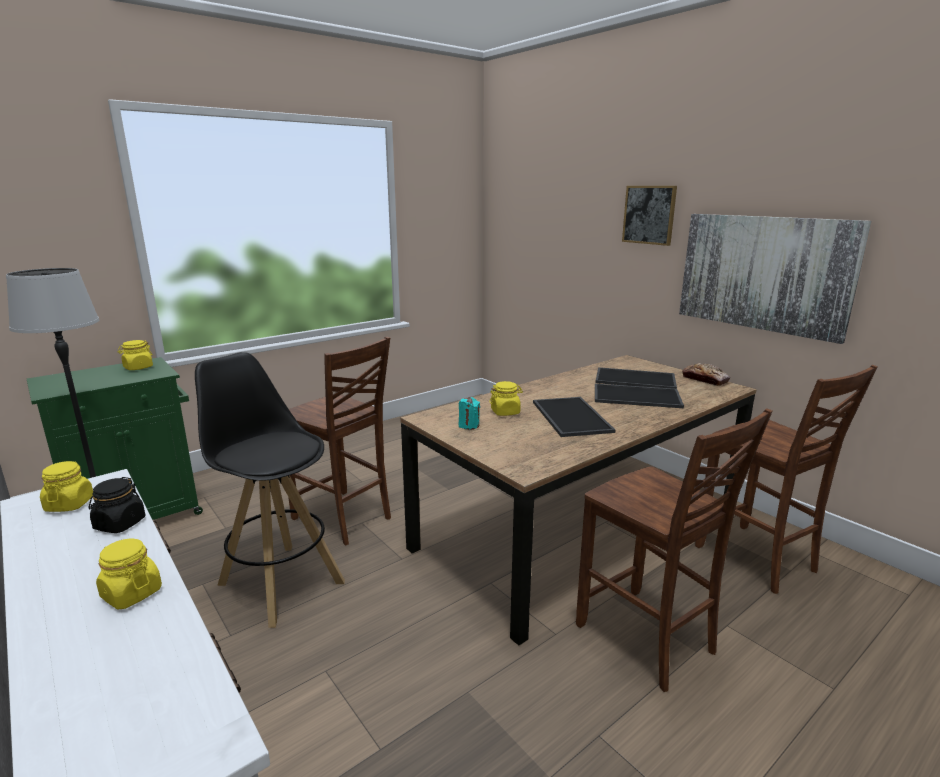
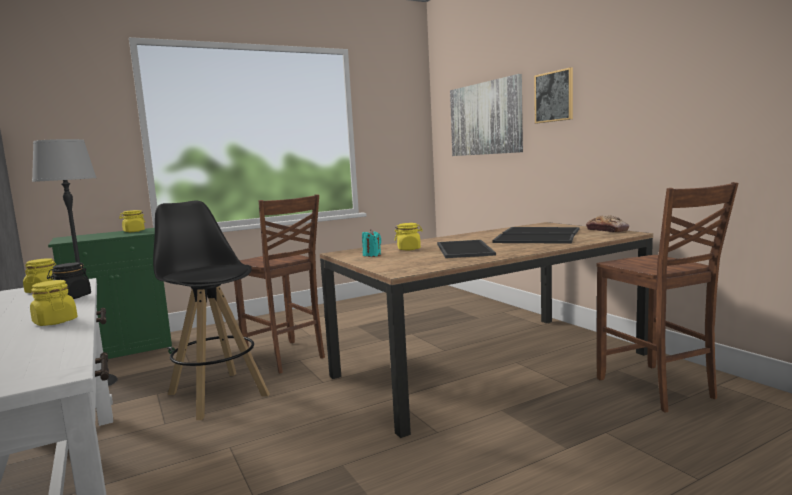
camera: 10 degrees right, 10 degrees down
brown chair [576,408,773,692] -> none
picture [679,214,871,344] -> picture moved to [450,74,523,156]

